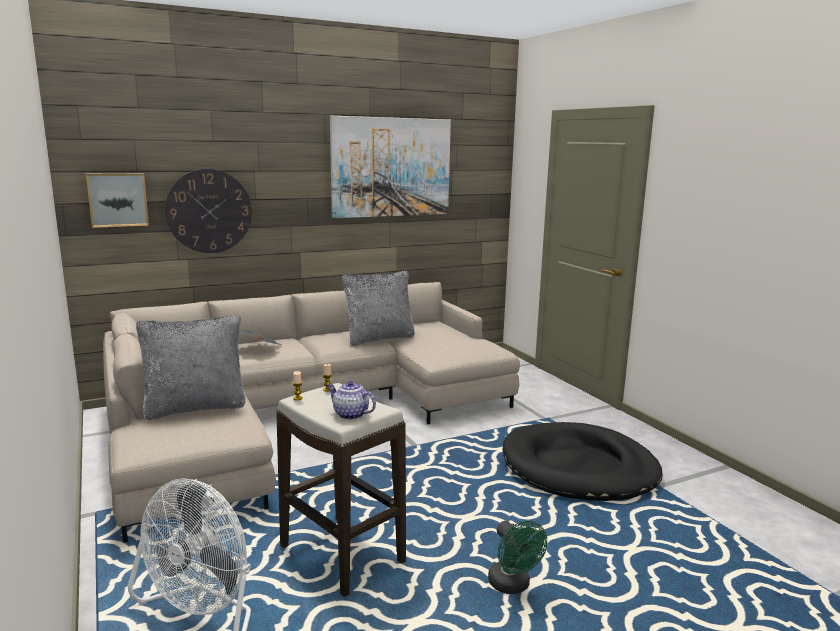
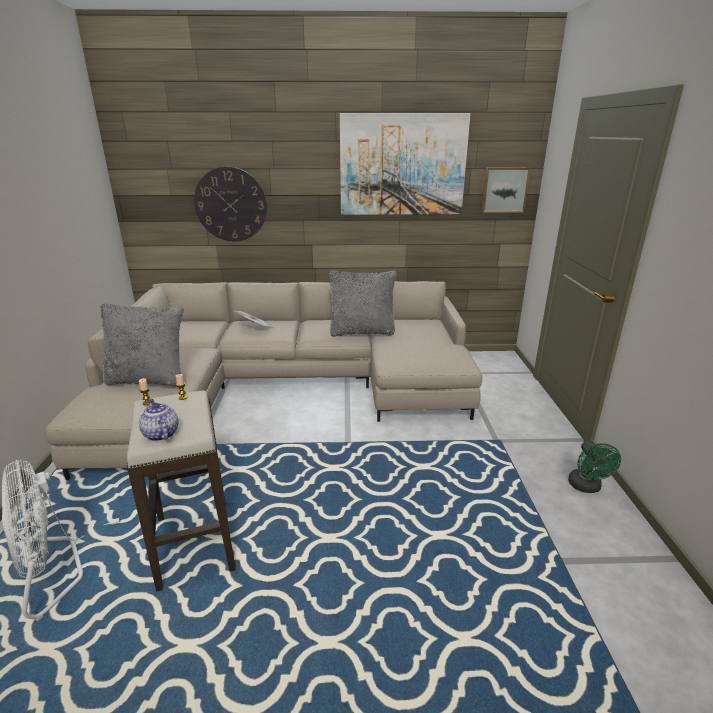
camera: 25 degrees right, 10 degrees up
picture [86,173,149,228] -> picture moved to [481,167,530,213]
green fan [488,521,547,594] -> green fan moved to [568,441,621,493]
black dog bed [502,422,663,501] -> none

